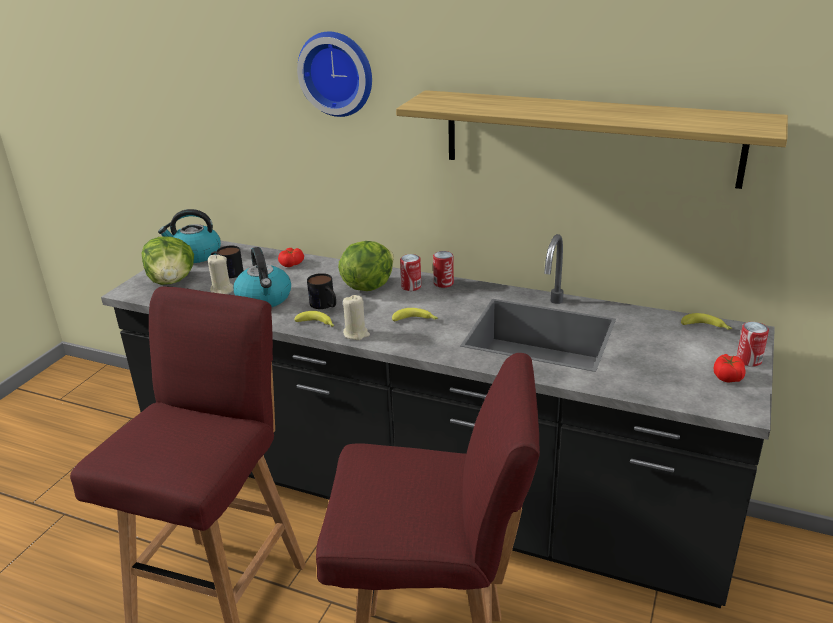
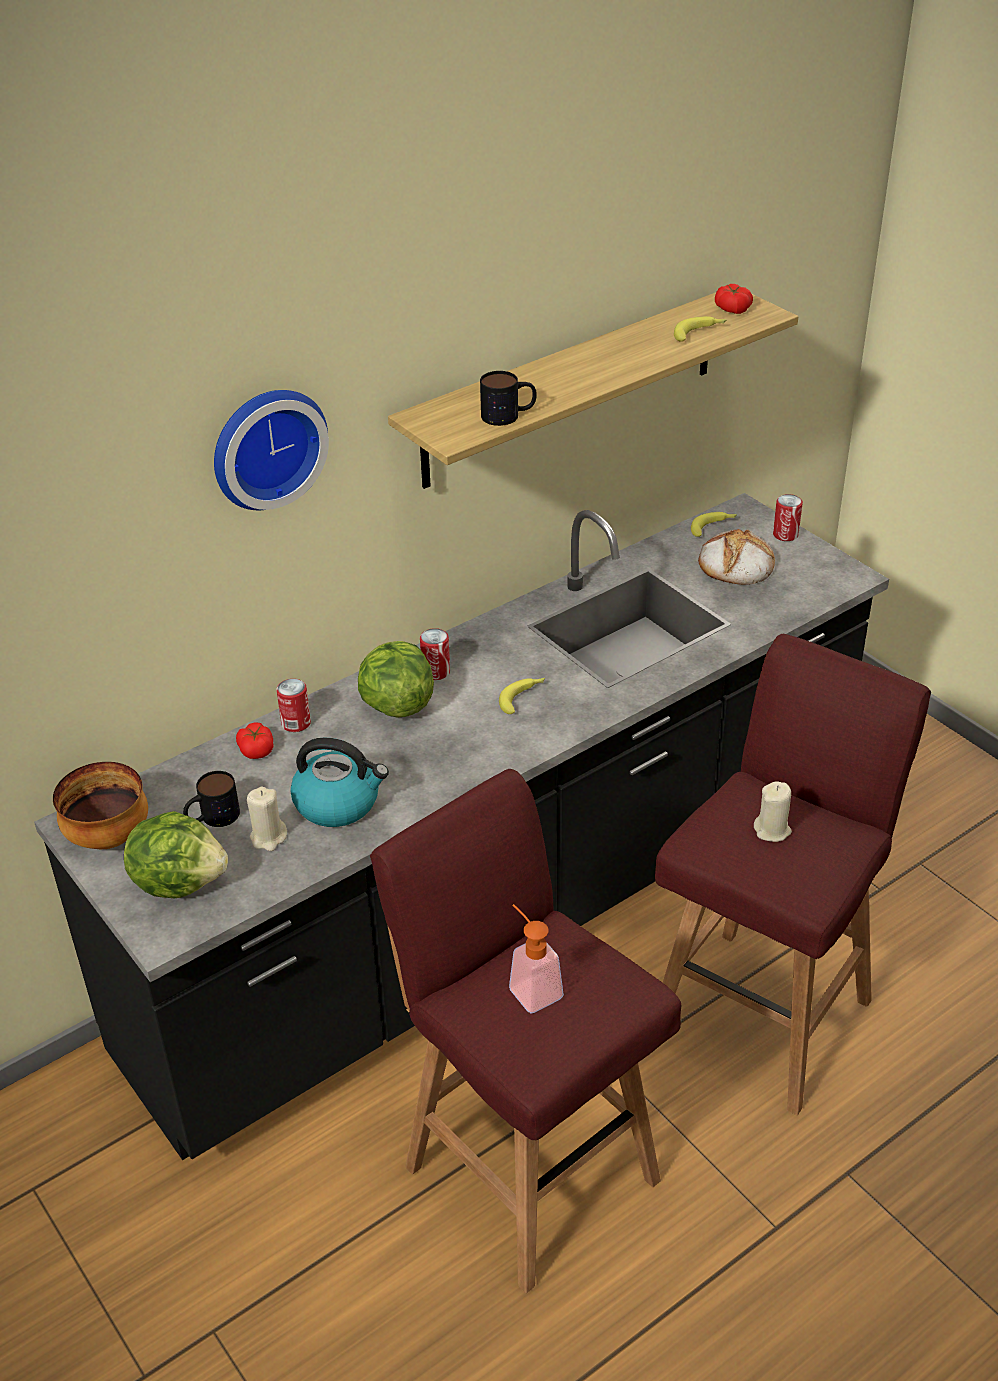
camera: 60 degrees left, 10 degrees up
kettle [158,209,221,263] -> bowl [53,762,148,849]
banana [294,311,334,327] -> banana moved to [674,316,726,342]
mug [307,273,336,309] -> mug moved to [480,371,537,426]
beige candle [343,295,370,340] -> beige candle moved to [754,781,792,842]
can [433,251,454,288] -> can moved to [276,679,311,732]
tomato [714,354,746,383] -> tomato moved to [715,284,753,314]
none -> soap dispenser [509,904,564,1013]
none -> bread [698,529,775,585]

